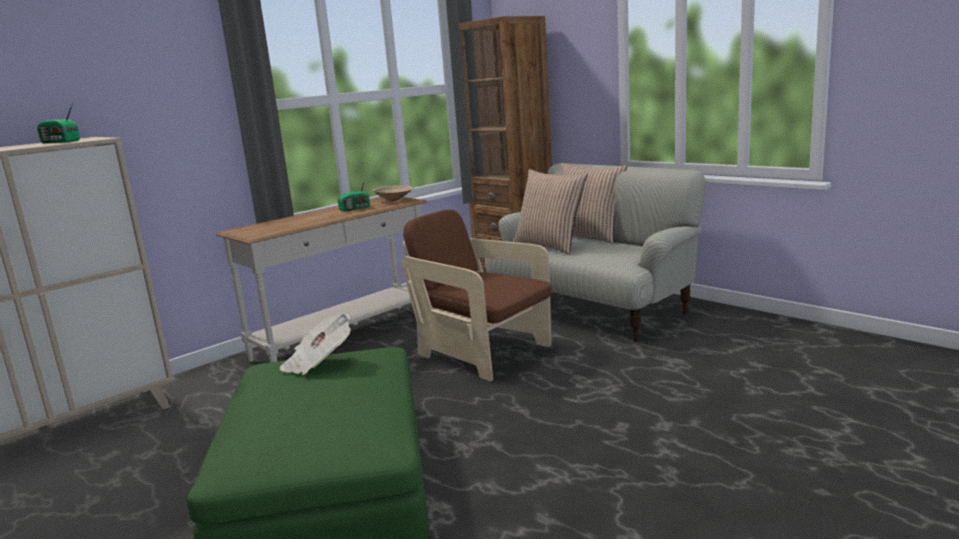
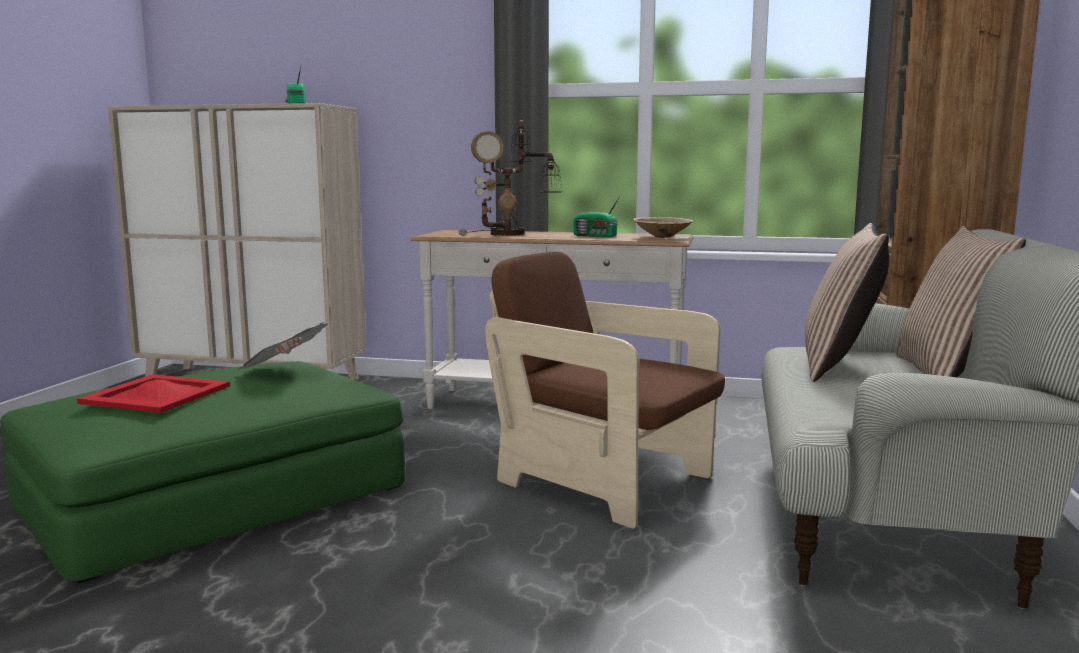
camera: 55 degrees right, 5 degrees down
brown armchair [402,209,552,382] -> brown armchair turned 60 degrees counterclockwise [485,252,725,529]
none -> red tray [77,374,230,413]
none -> table lamp [458,120,562,236]

